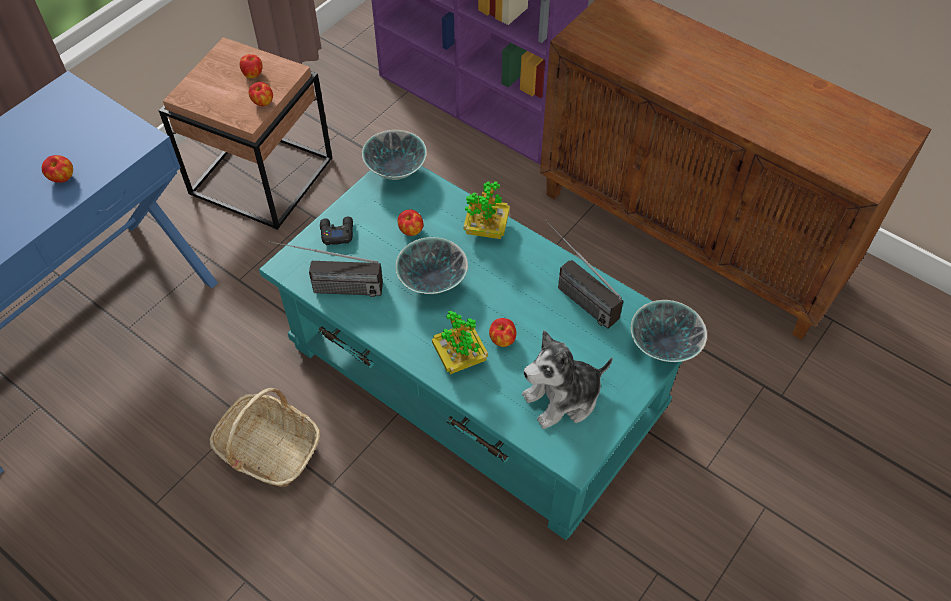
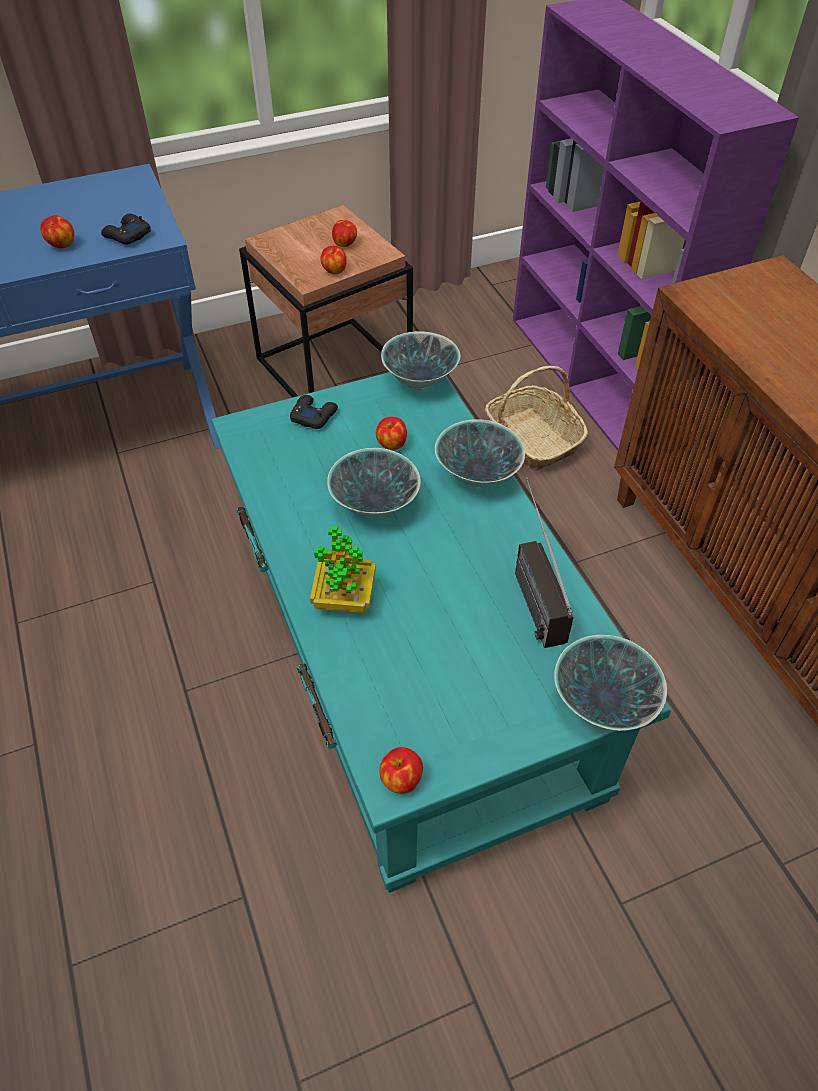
camera: 30 degrees right, 5 degrees down
basket [210,388,320,487] -> basket moved to [485,366,588,470]
radio [269,241,383,297] -> none
potted plant [464,181,510,239] -> bowl [435,419,525,487]
apple [489,318,516,347] -> apple moved to [379,747,423,794]
plush toy [522,330,613,429] -> none
none -> black game controller [101,214,151,245]

